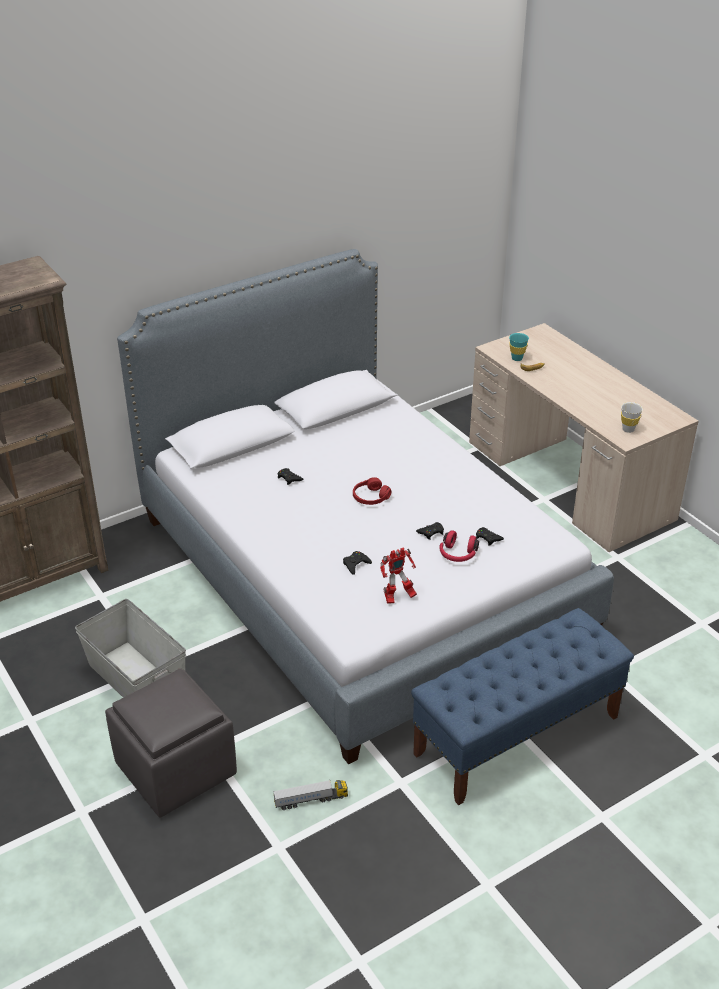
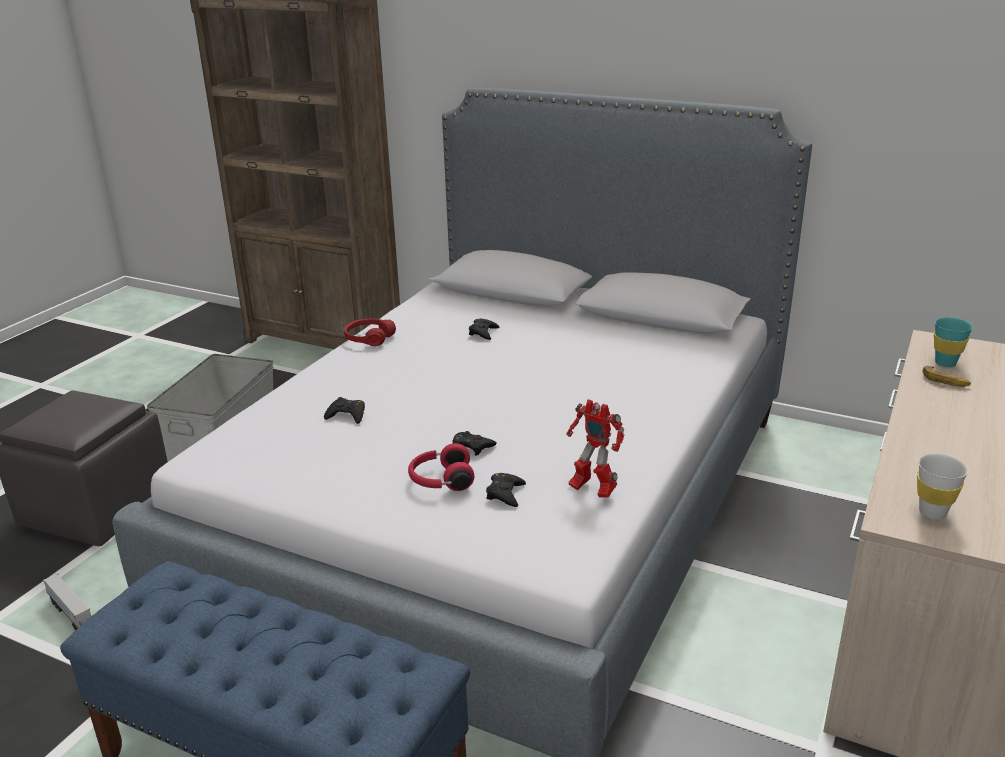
camera: 60 degrees right, 10 degrees down
red headphones [353,477,391,505] -> red headphones moved to [344,318,396,346]
toy robot [380,547,417,604] -> toy robot moved to [566,399,625,498]

